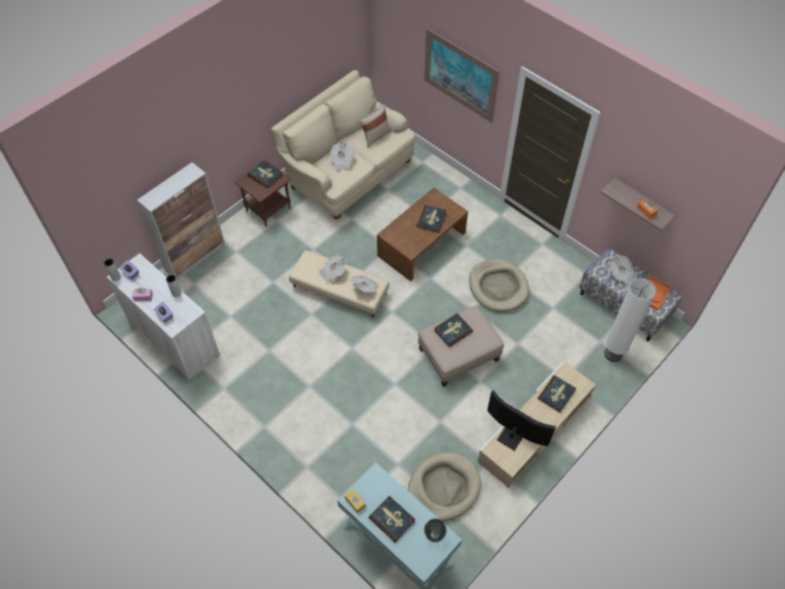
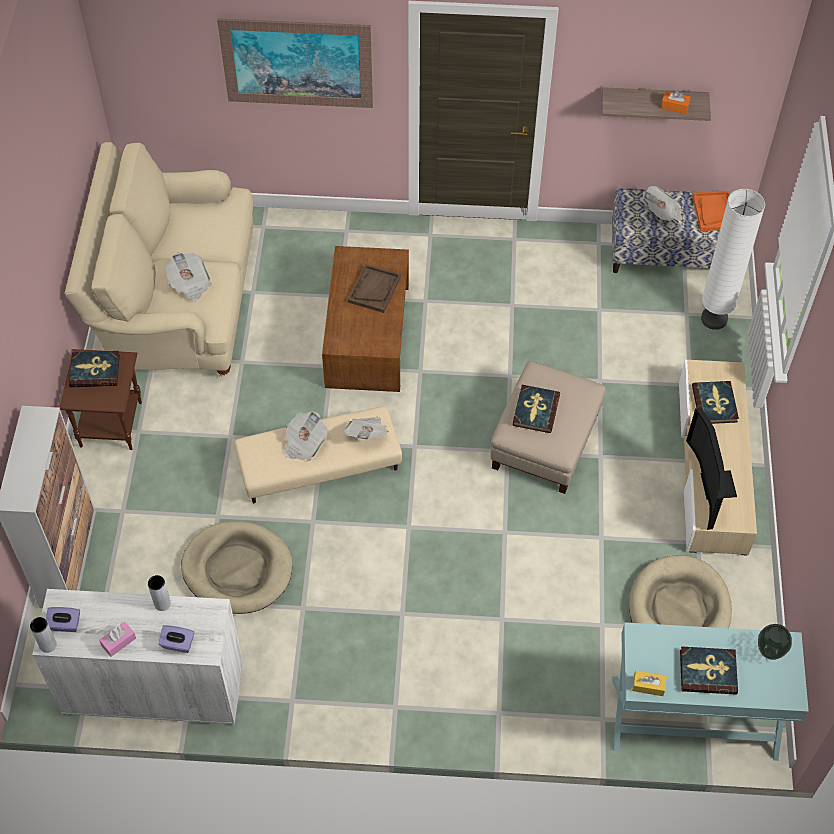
camera: 40 degrees left, 0 degrees up
beige pillow [359,104,391,148] -> none
book [417,205,446,233] -> brown tray [348,264,401,313]
beige dog bed [469,259,529,311] -> beige dog bed moved to [181,521,293,614]
television [487,390,556,451] -> television turned 90 degrees counterclockwise [686,408,737,530]

